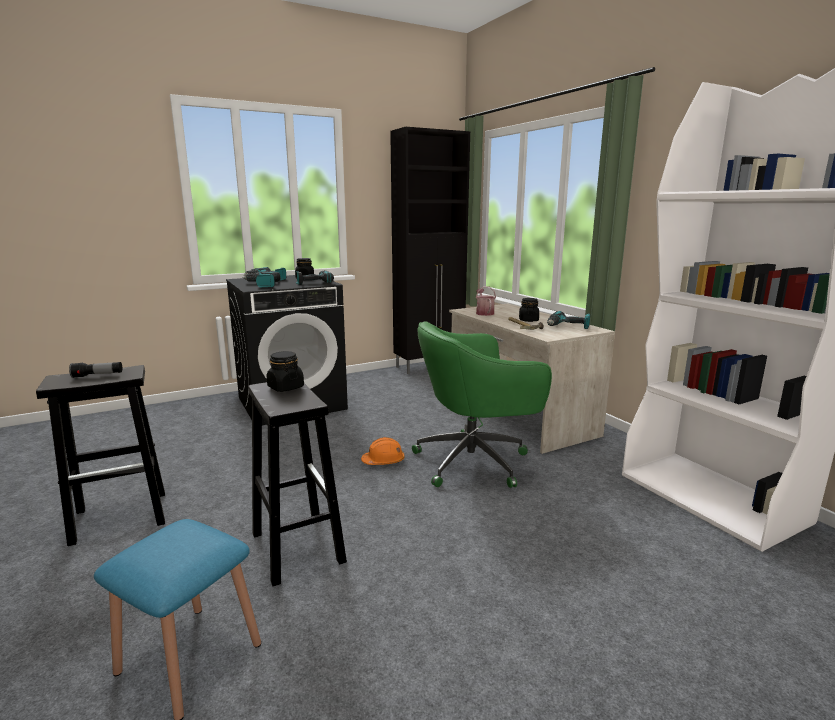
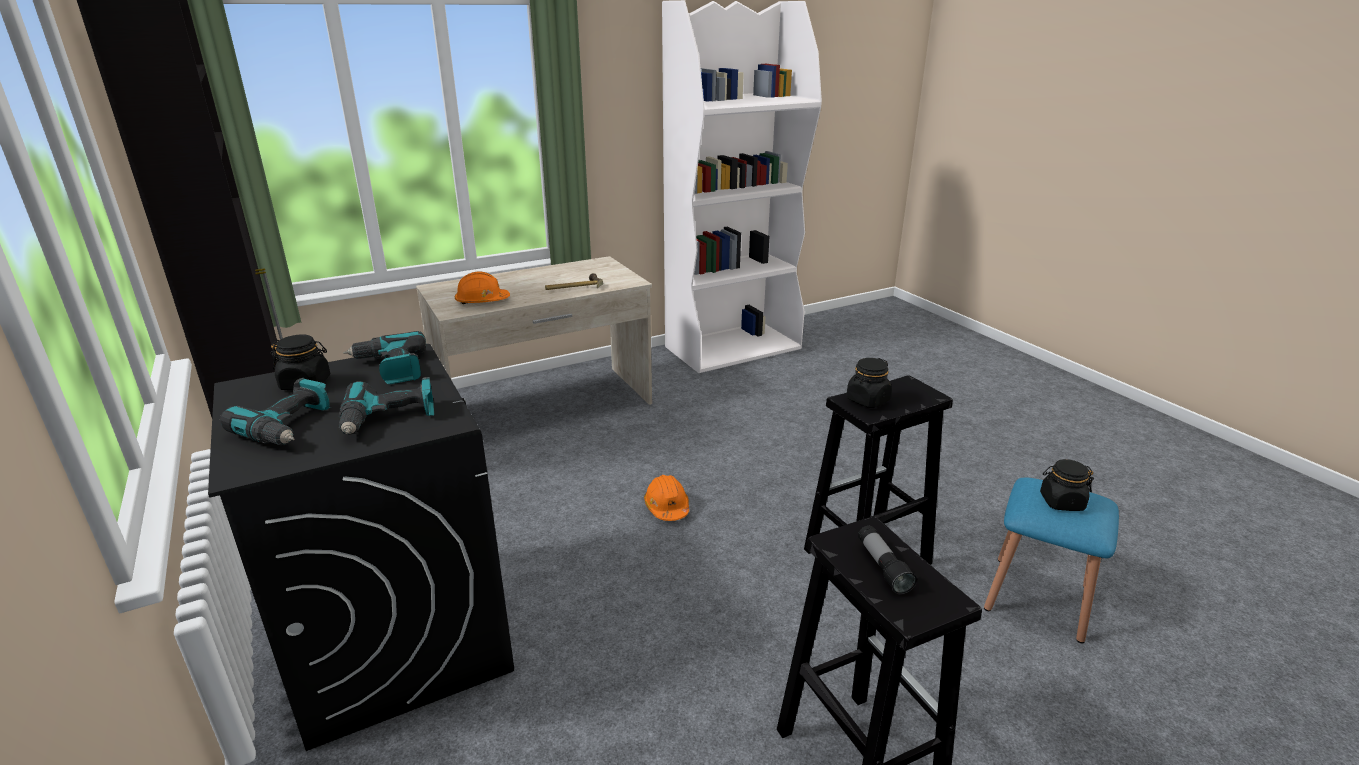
camera: 90 degrees left, 10 degrees up
green office chair [412,321,552,488] -> none
watering can [476,286,496,316] -> orange hard hat [455,272,510,304]
black jar [519,298,539,322] -> black jar moved to [1040,459,1094,511]
power drill [547,311,590,329] -> none

